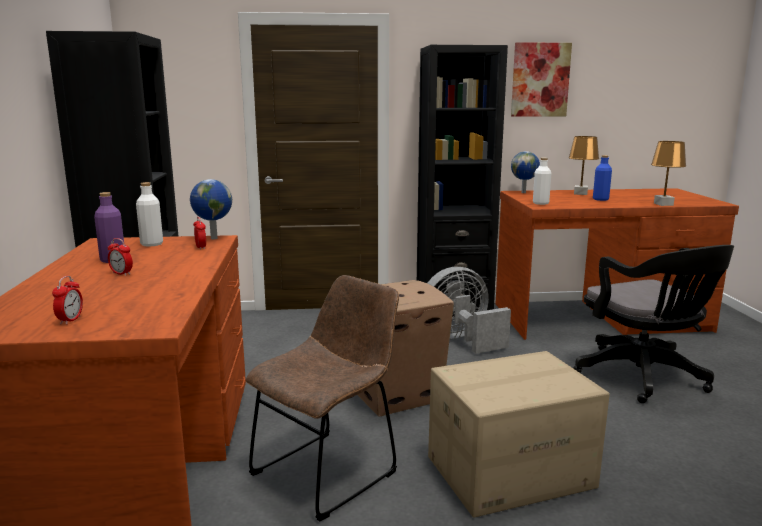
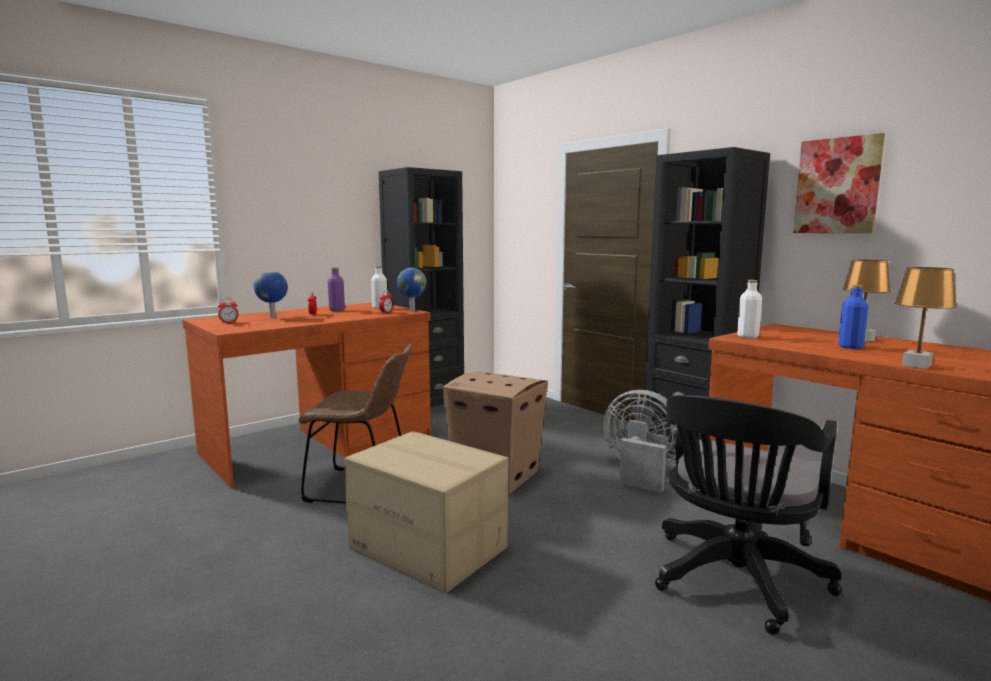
camera: 55 degrees right, 5 degrees down
globe [511,151,540,193] -> globe moved to [254,271,288,318]

